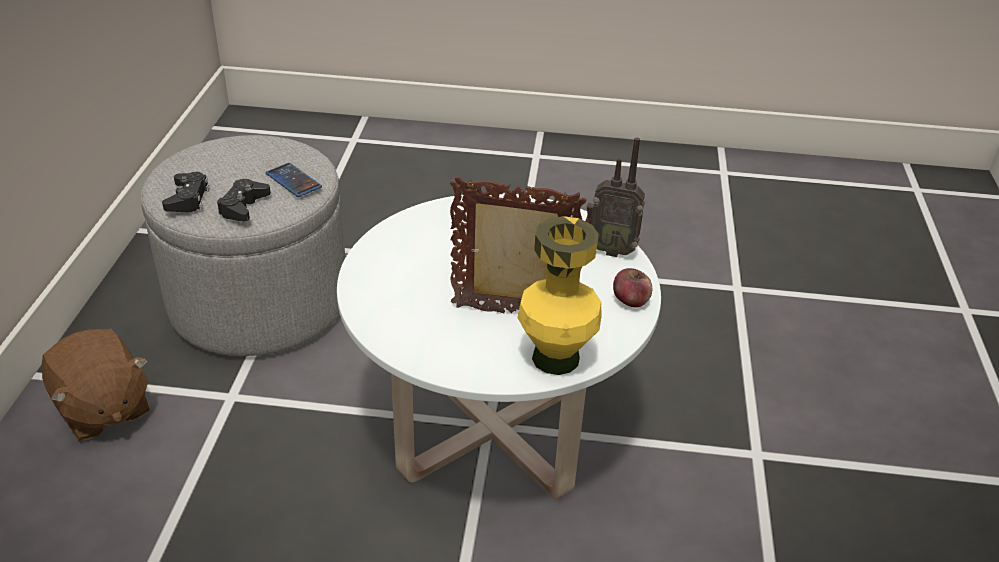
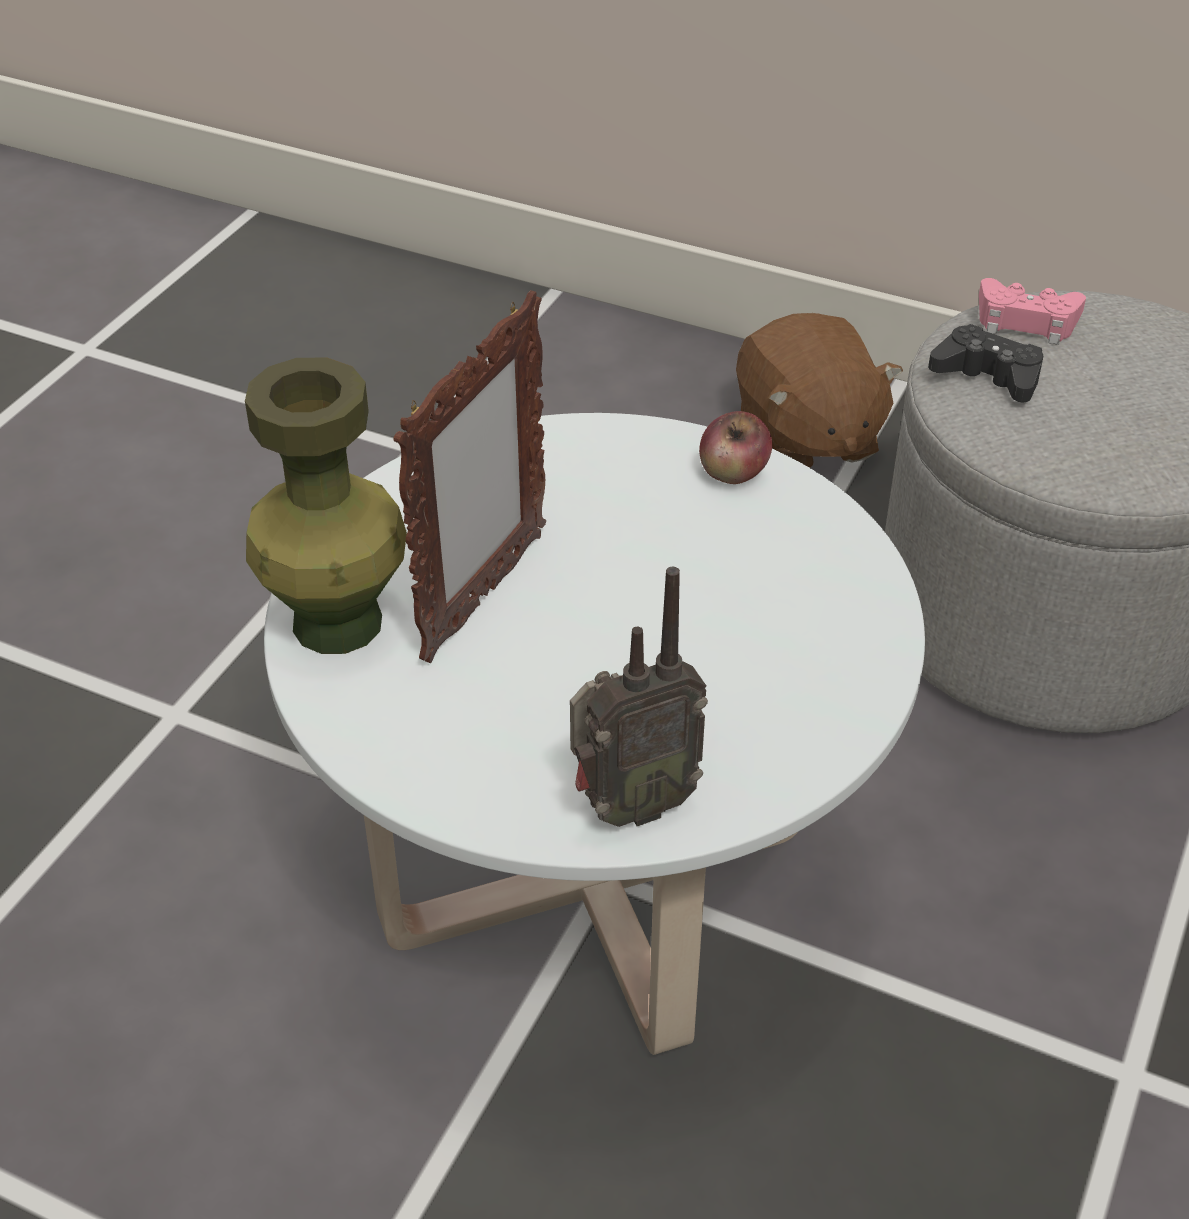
camera: 110 degrees right, 5 degrees up
brown plush toy [42,329,150,441] -> brown plush toy turned 90 degrees counterclockwise [736,313,903,468]
black game controller [162,172,210,212] -> pink game controller [979,278,1086,345]
phone [266,163,322,197] -> none
yellow vase [517,216,602,375] -> green vase [245,358,407,654]
radio [585,137,645,257] -> radio turned 150 degrees counterclockwise [570,567,708,827]
apple [613,268,652,308] -> apple moved to [699,411,772,484]

